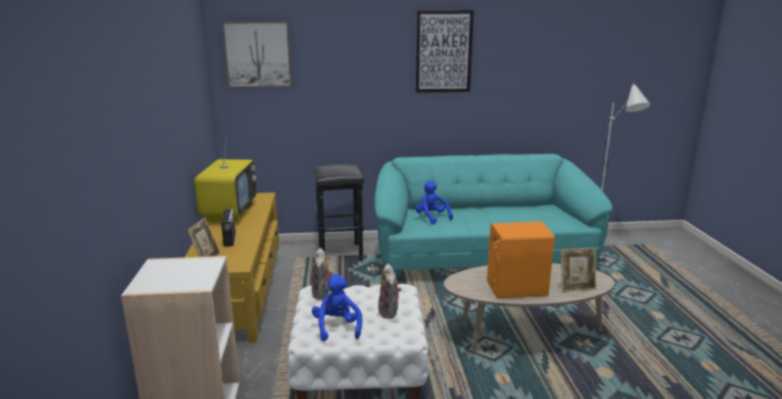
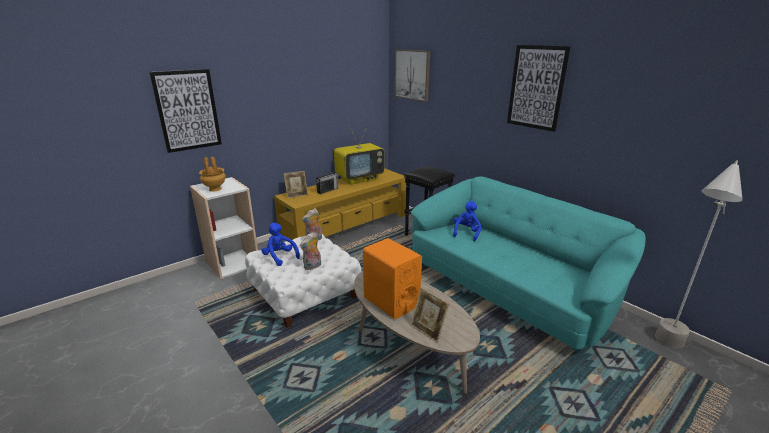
camera: 55 degrees right, 5 degrees up
blue plush toy [312,274,363,341] -> blue plush toy turned 90 degrees counterclockwise [261,223,300,266]
none -> picture [149,69,222,153]
none -> brown vase [199,157,226,192]

